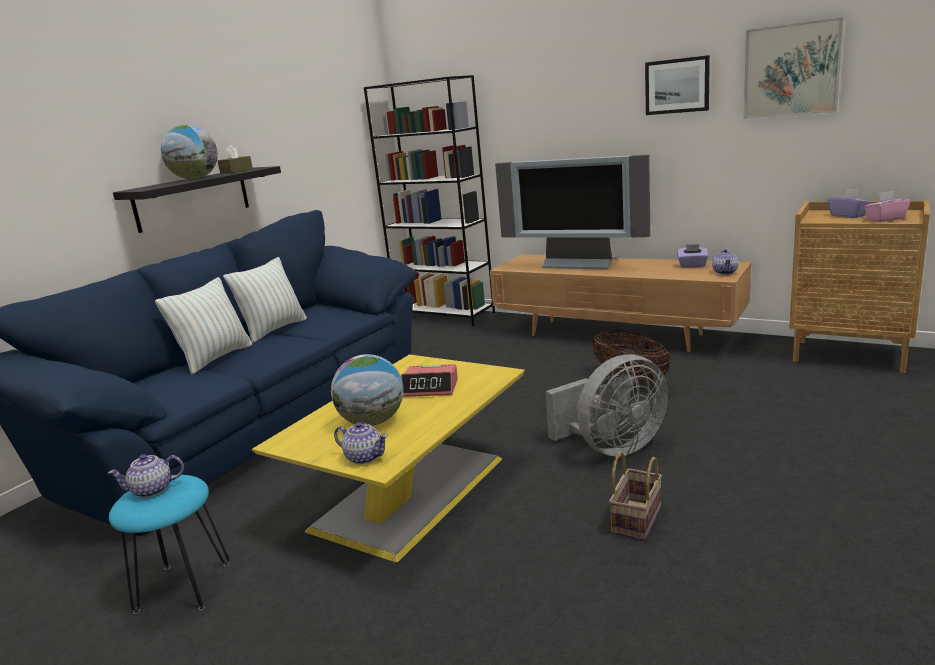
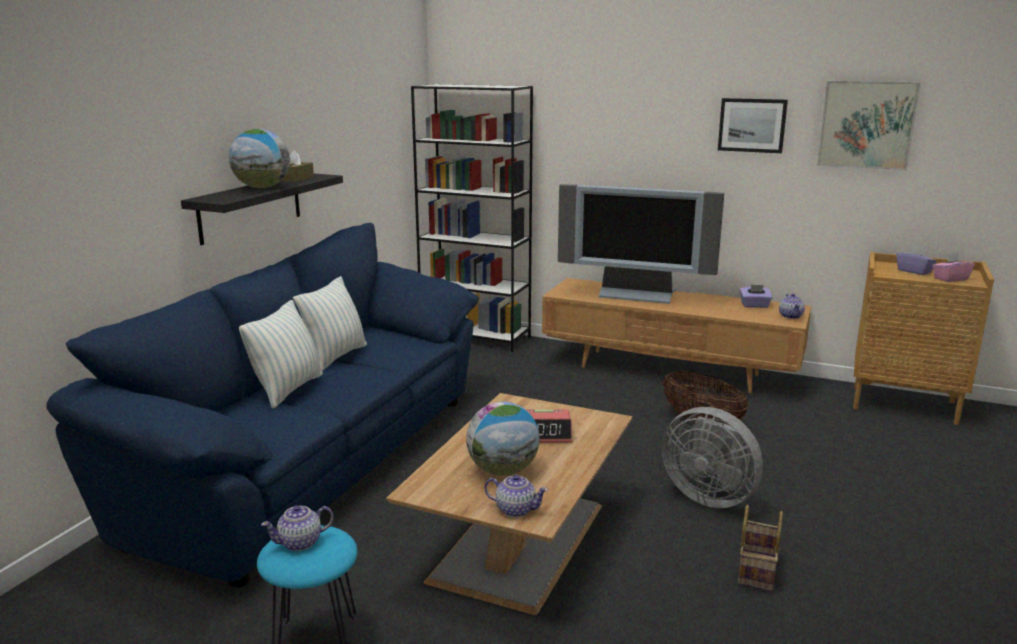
camera: 10 degrees left, 0 degrees up
yellow coffee table [252,354,525,562] -> brown coffee table [386,393,632,615]
grey fan [546,354,669,456] -> grey fan turned 75 degrees clockwise [662,407,763,508]

